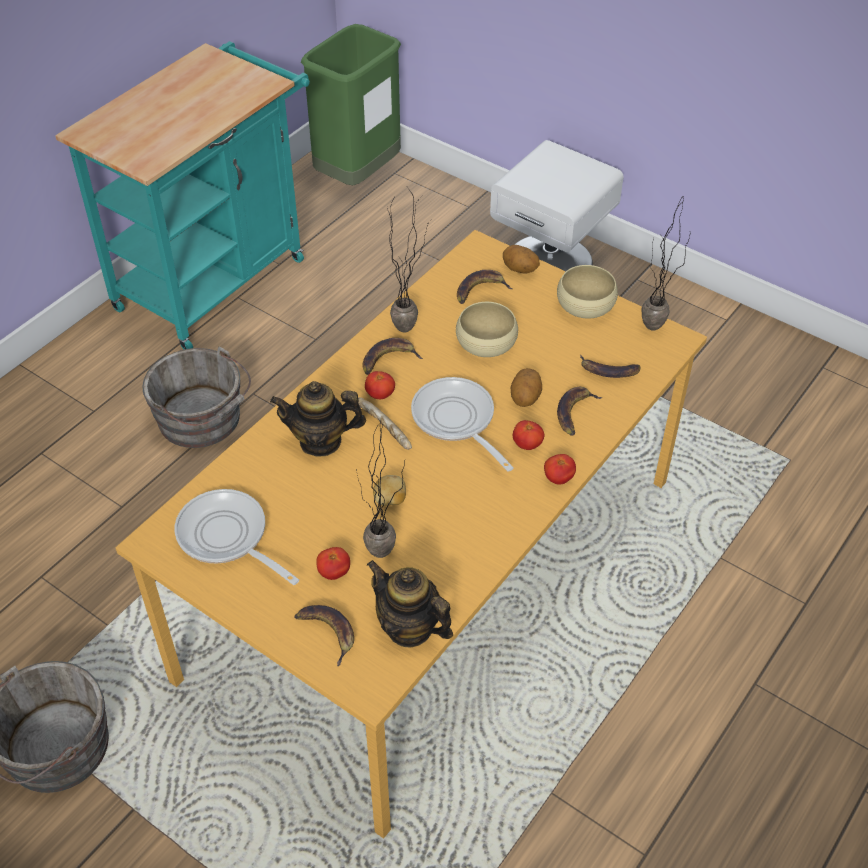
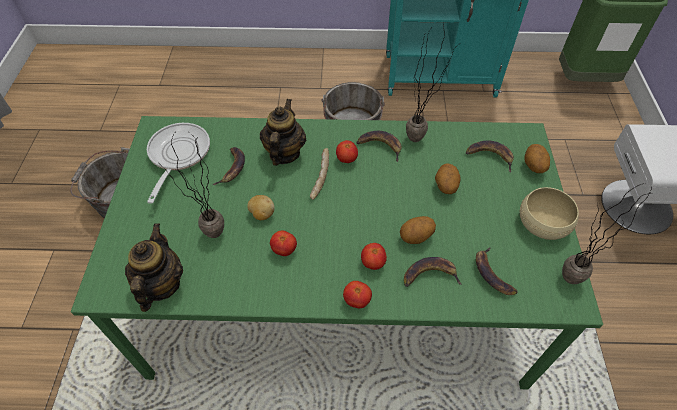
camera: 55 degrees right, 5 degrees up
orange dining table [116,230,707,839] -> green dining table [71,116,603,389]
teapot [270,381,366,457] -> teapot turned 45 degrees clockwise [260,99,306,166]
banana [294,605,354,666] -> banana moved to [212,147,245,185]
tomato [316,547,350,580] -> tomato moved to [270,231,297,256]
frying pan [411,377,514,472] -> none
beige bowl [456,302,518,357] -> potato [435,164,461,194]

